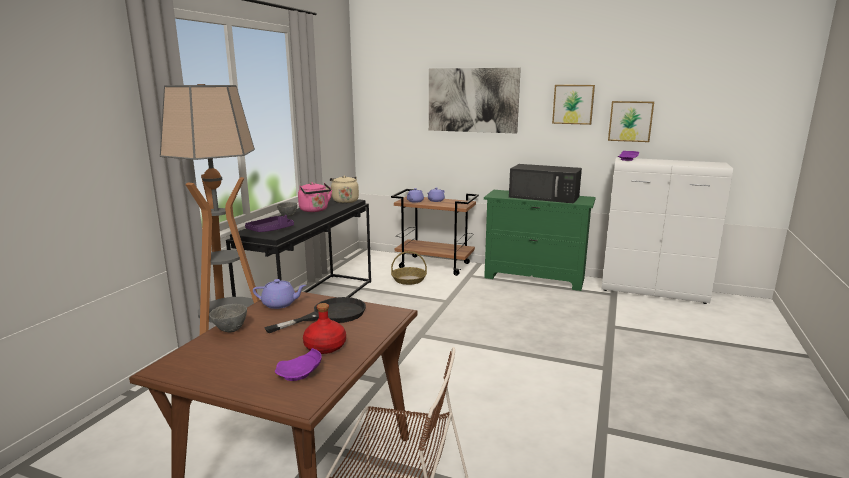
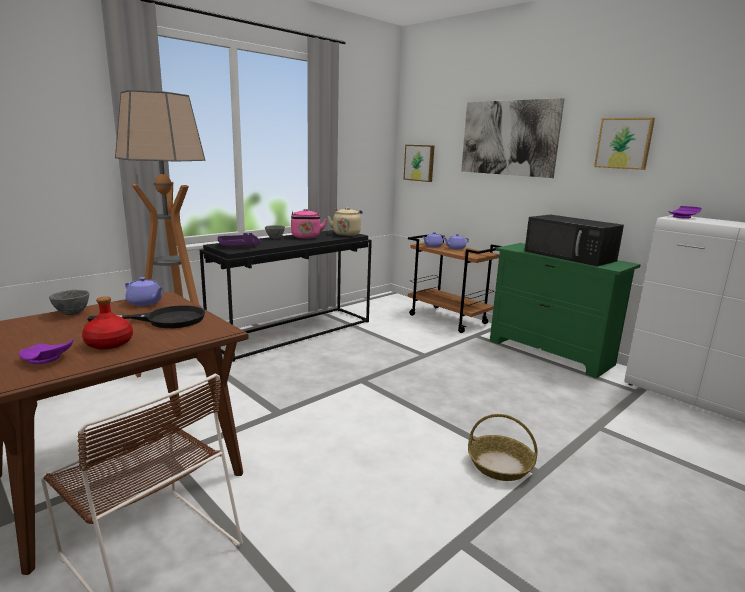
camera: 25 degrees right, 0 degrees up
basket [391,251,427,285] -> basket moved to [468,414,538,481]
picture [608,101,654,142] -> picture moved to [404,145,434,182]

